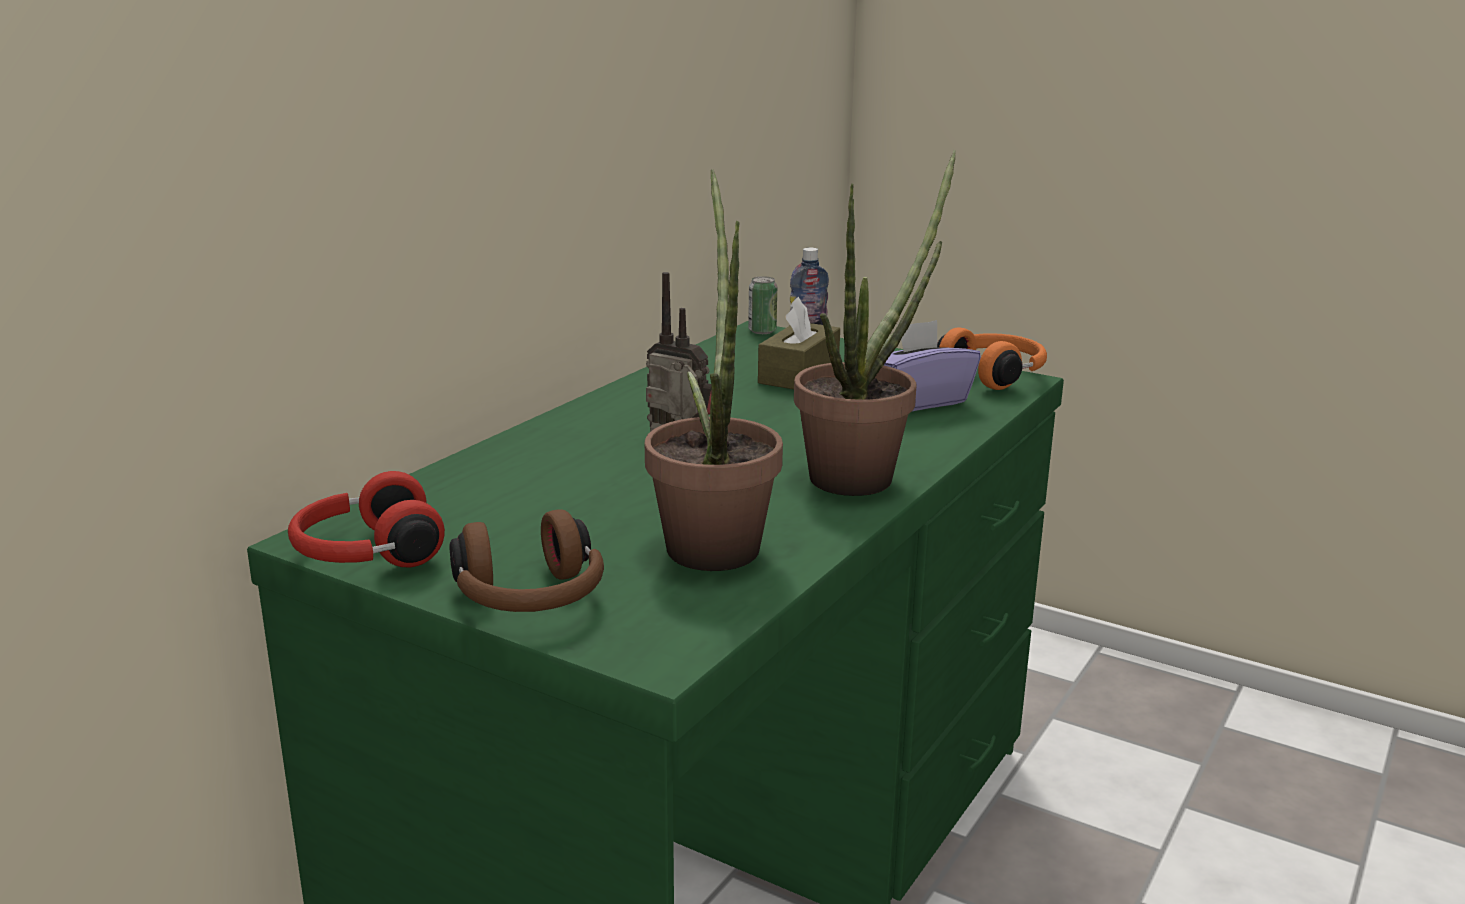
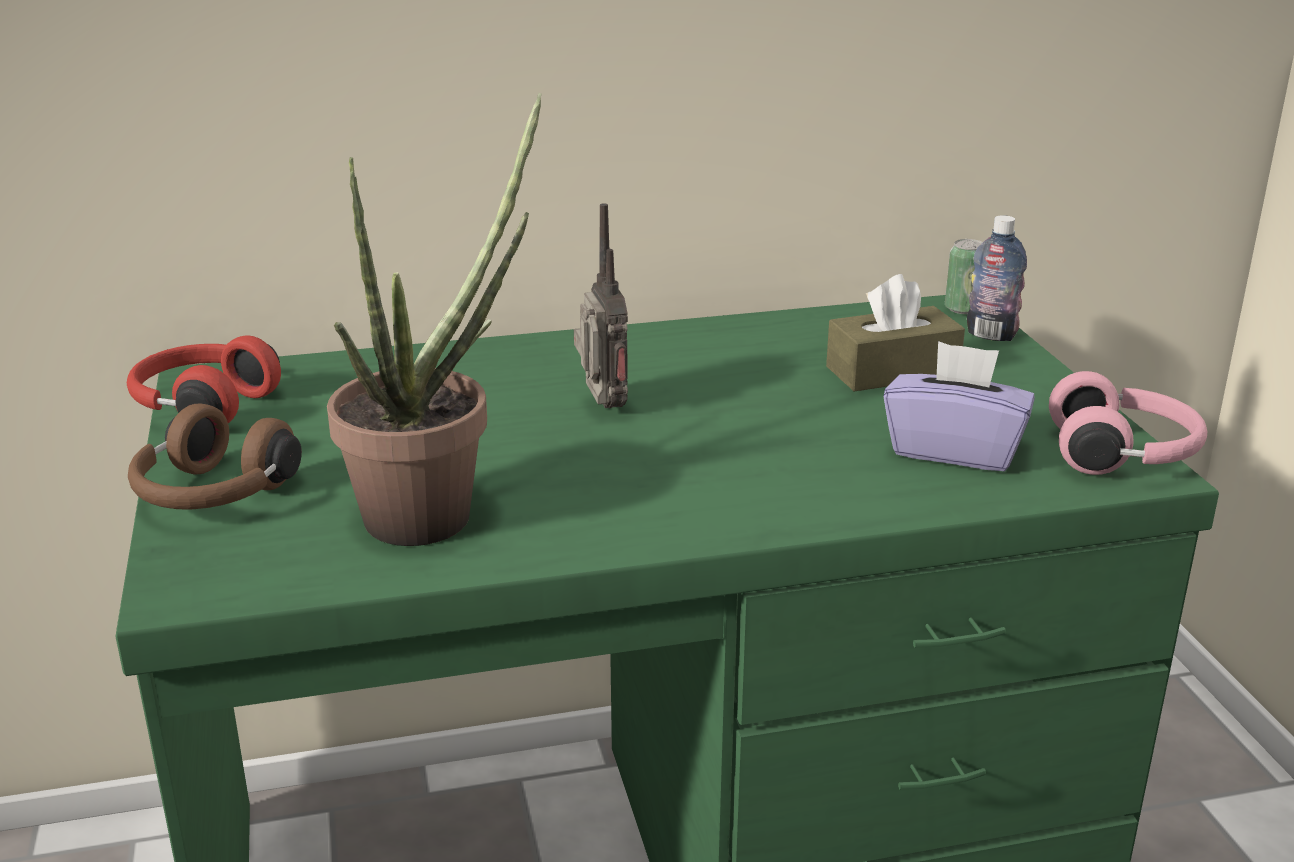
camera: 45 degrees right, 5 degrees up
potted plant [794,150,956,496] -> none
orange headphones [937,327,1047,390] -> pink headphones [1049,371,1207,475]

